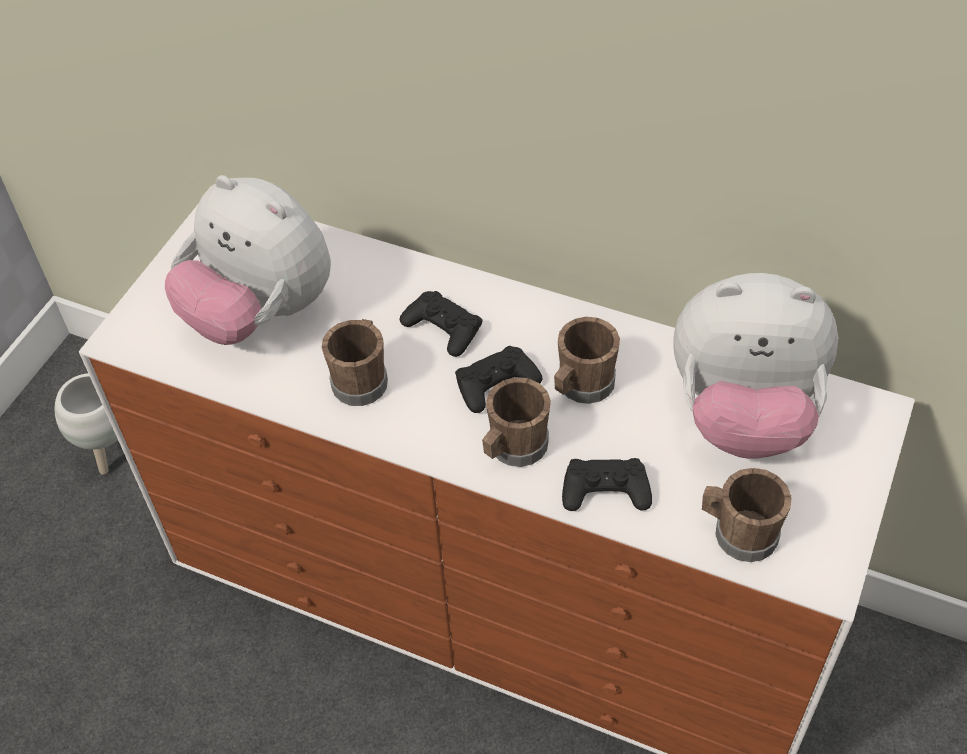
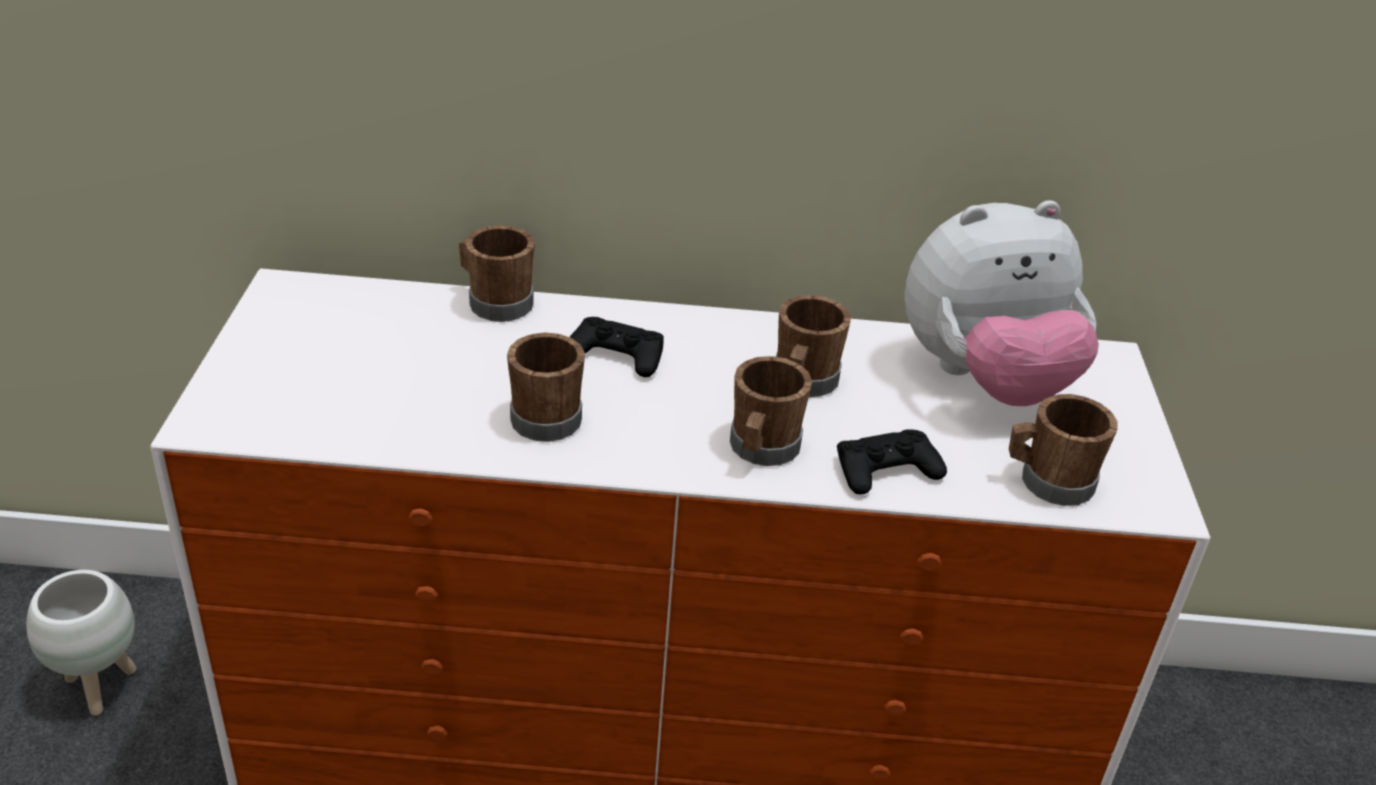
camera: 25 degrees left, 15 degrees down
plush toy [165,175,331,345] -> none
black game controller [455,346,542,413] -> none
none -> brown mug [459,225,535,322]

